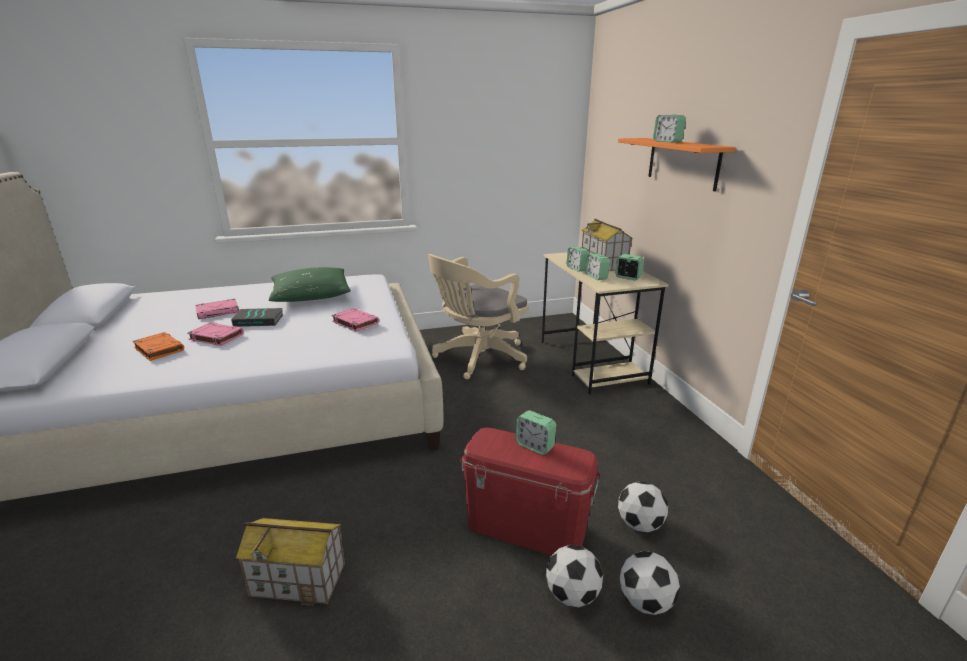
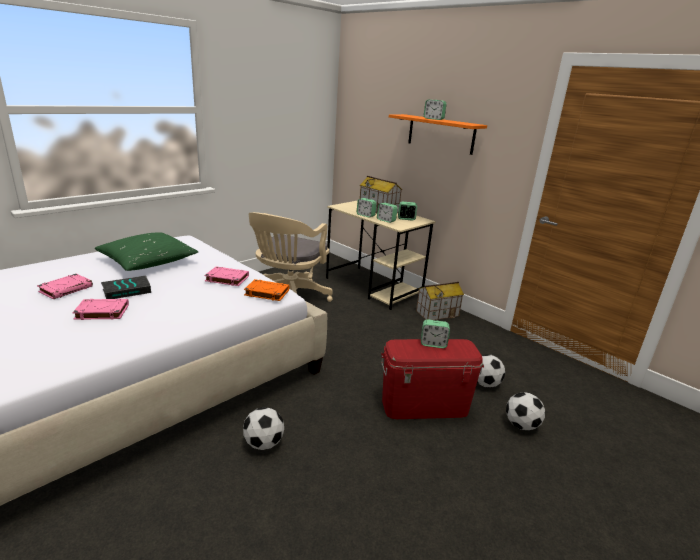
camera: 30 degrees left, 0 degrees up
orange book [133,332,184,361] -> orange book moved to [244,279,289,301]
toy house [236,518,345,606] -> toy house moved to [416,282,464,320]
football [546,545,603,607] -> football moved to [243,407,284,450]

